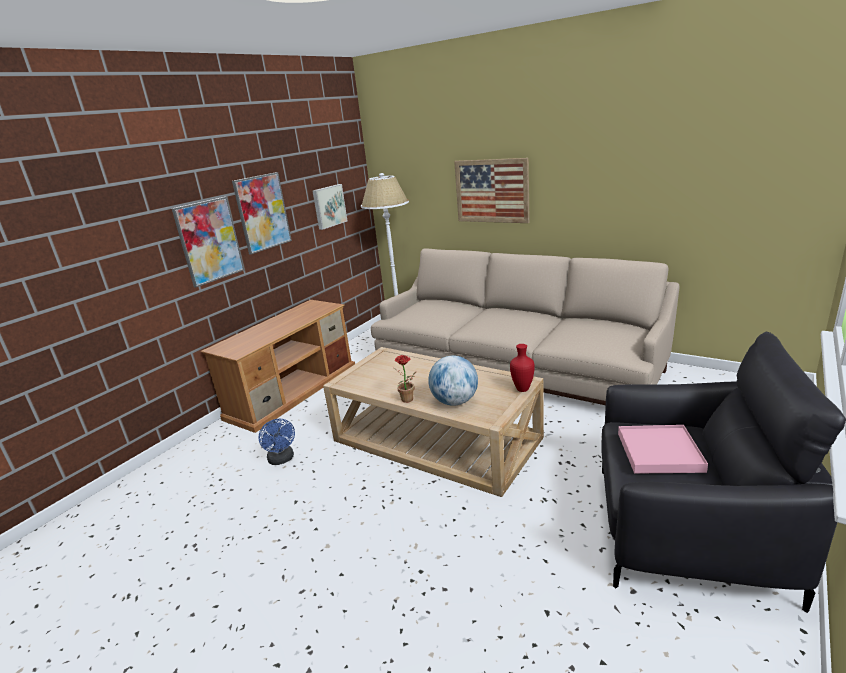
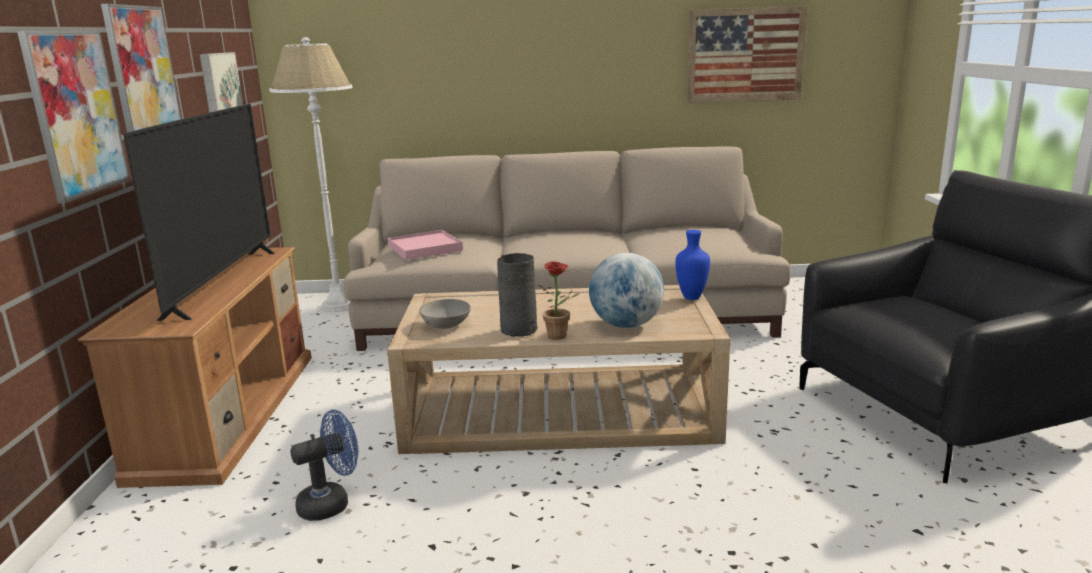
camera: 35 degrees left, 5 degrees down
blue fan [258,419,295,465] -> blue fan turned 60 degrees counterclockwise [290,410,359,521]
picture [454,158,530,223] -> picture moved to [687,6,808,103]
red vase [510,344,535,392] -> blue vase [675,230,710,300]
pink tray [618,425,708,474] -> pink tray moved to [388,230,463,260]
none -> television [123,104,275,321]
none -> grey bowl [420,299,471,329]
none -> grey vase [497,253,538,337]

